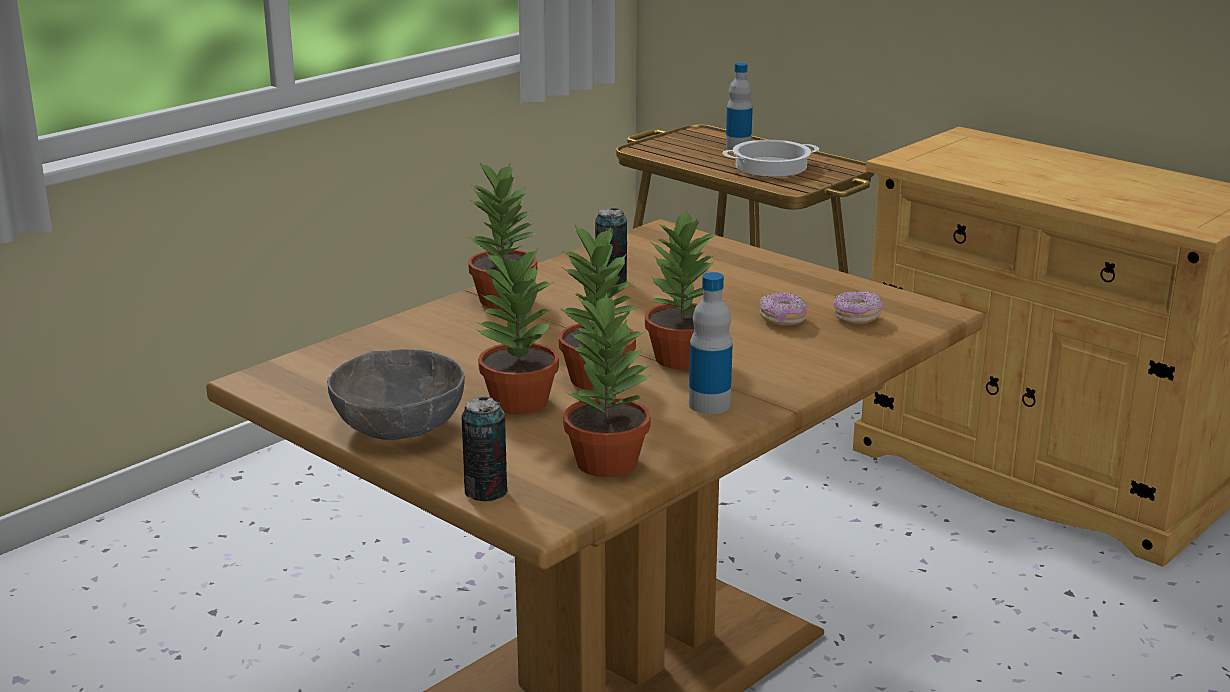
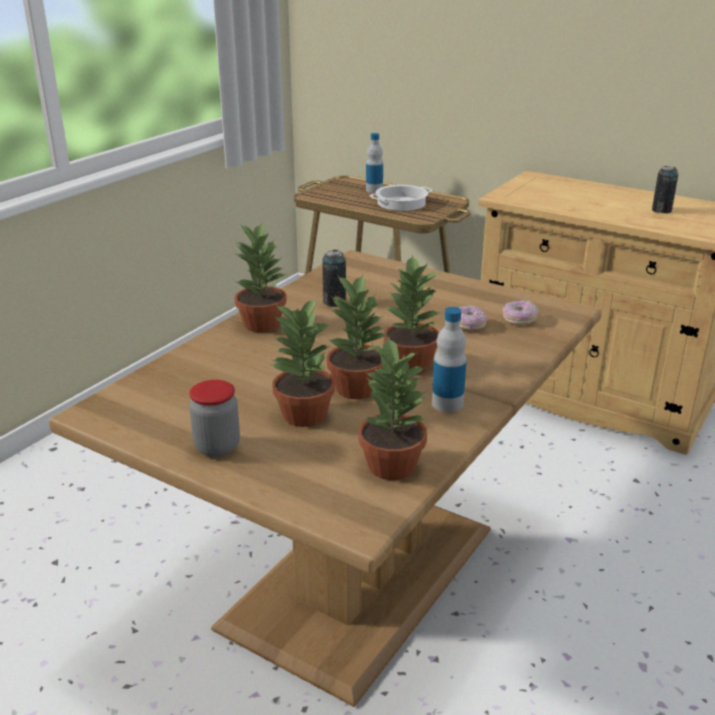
camera: 10 degrees left, 5 degrees up
grey bowl [327,349,465,440] -> jar [189,380,240,457]
can [462,397,508,501] -> can moved to [652,166,678,213]

